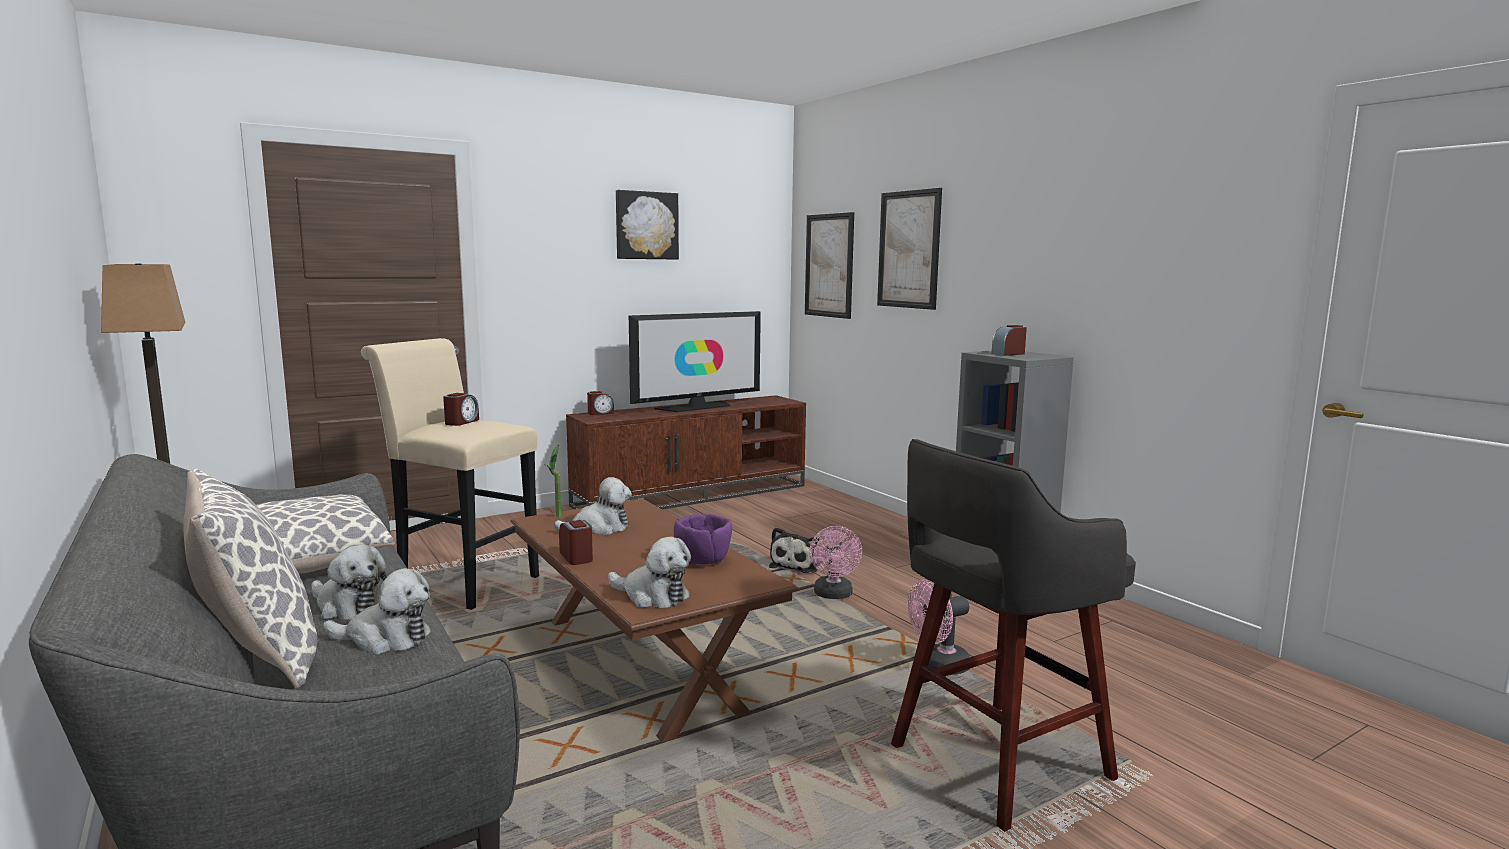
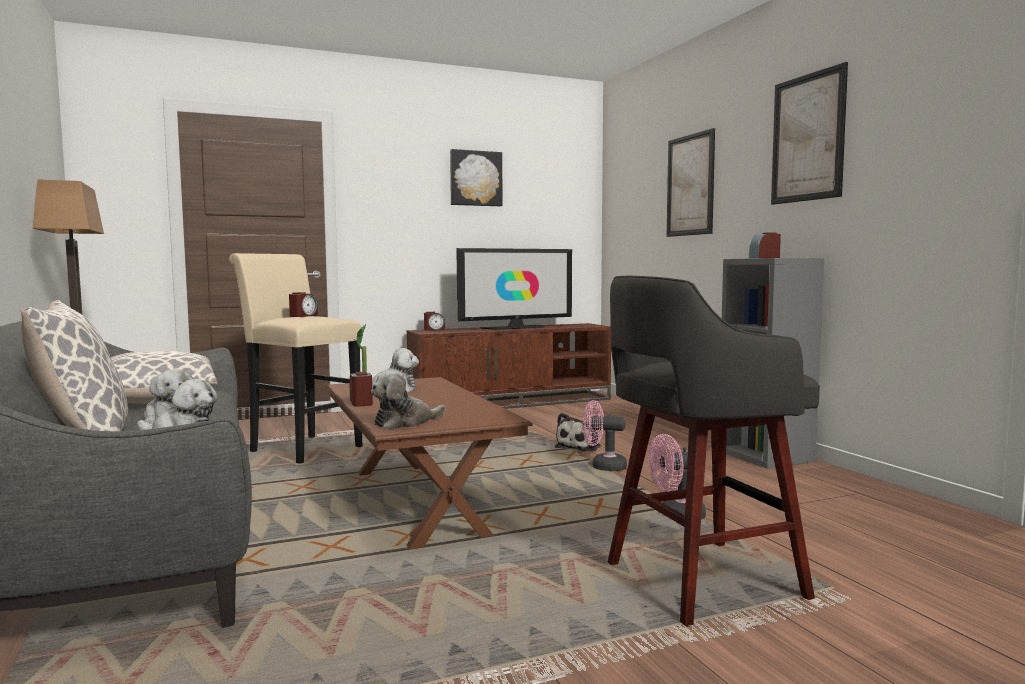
camera: 10 degrees right, 5 degrees down
plush toy [608,537,691,608] -> plush toy turned 105 degrees clockwise [371,371,445,429]
purple bowl [673,514,732,564] -> none
picture [805,212,854,319] -> picture moved to [771,62,848,205]
pink fan [809,526,862,599] -> pink fan turned 90 degrees clockwise [582,400,627,471]

